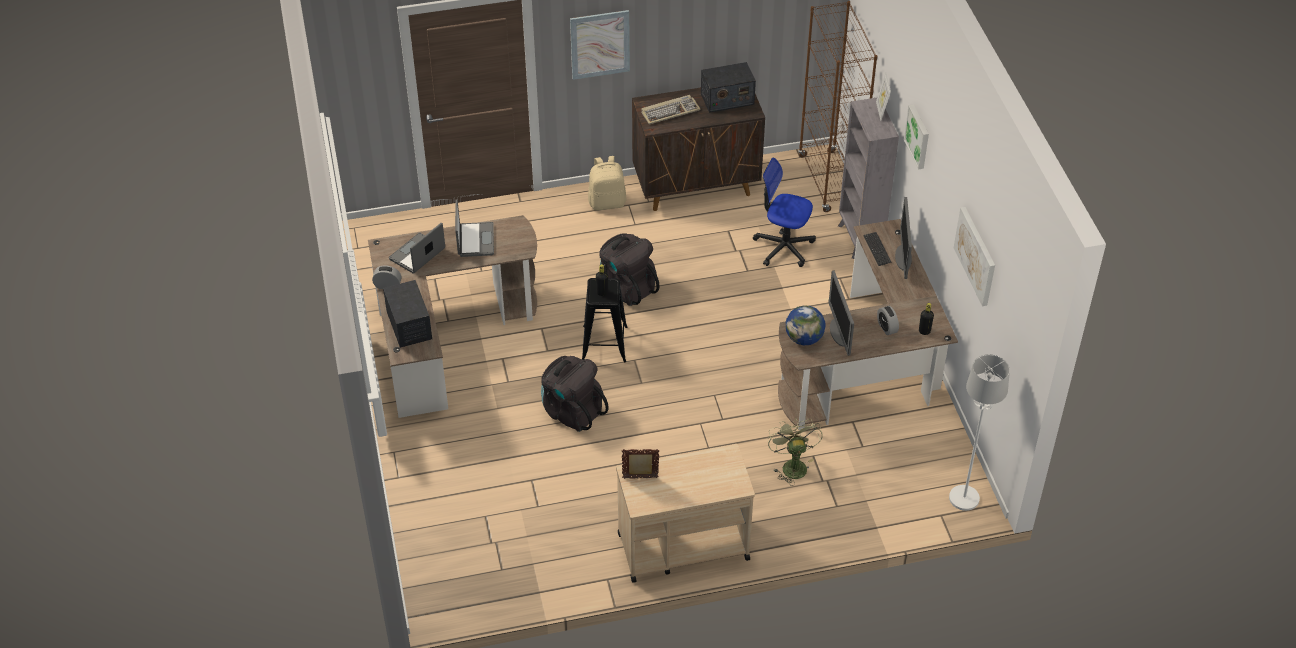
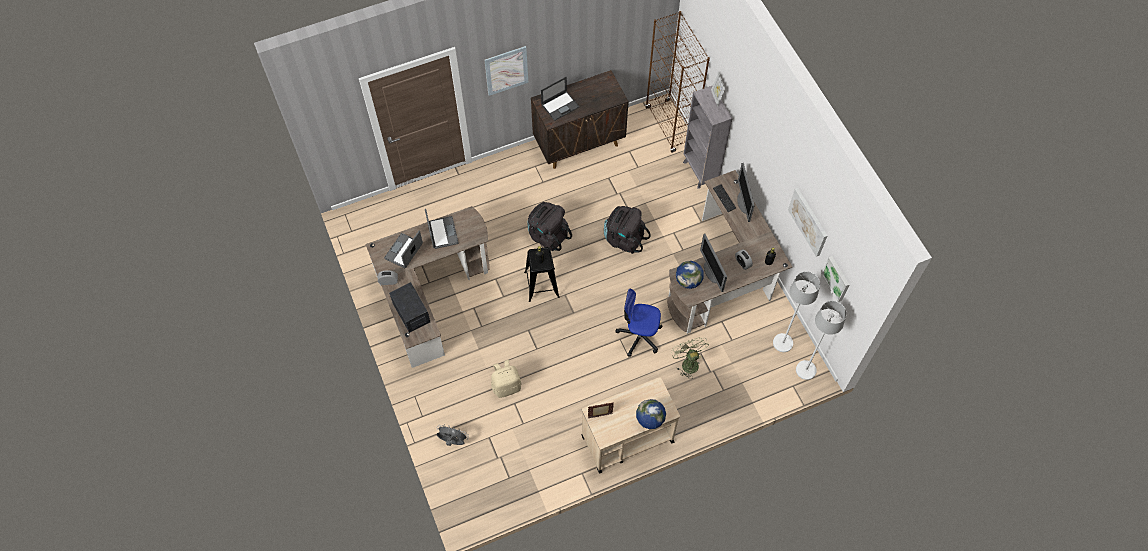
camera: 10 degrees left, 15 degrees up
black backpack [541,356,609,432] -> black backpack moved to [604,206,650,254]
beige backpack [588,156,627,211] -> beige backpack moved to [491,360,522,398]
keyboard [641,95,701,125] -> laptop [541,77,579,121]
radio [701,62,756,113] -> none
office chair [753,158,816,267] -> office chair moved to [615,289,662,357]
picture [904,104,929,170] -> picture moved to [822,256,850,302]
none -> grey fan [436,424,469,446]
none -> globe [636,399,666,429]
none -> white floor lamp [773,271,820,352]

